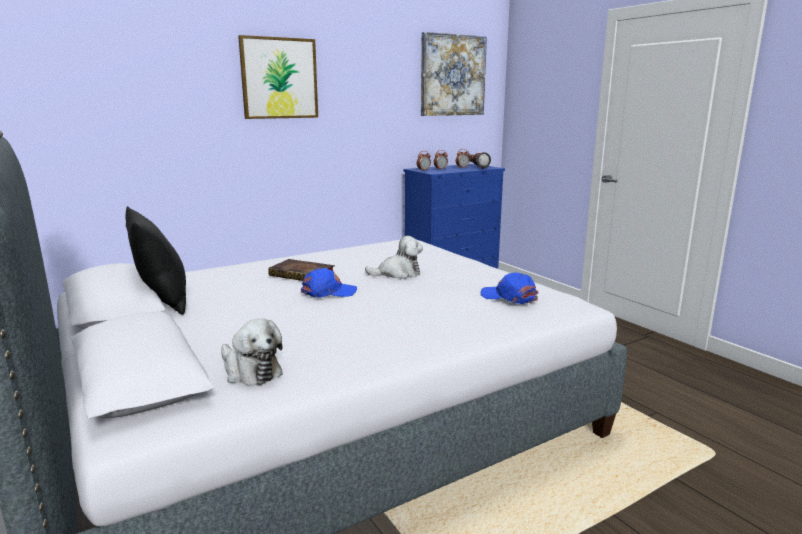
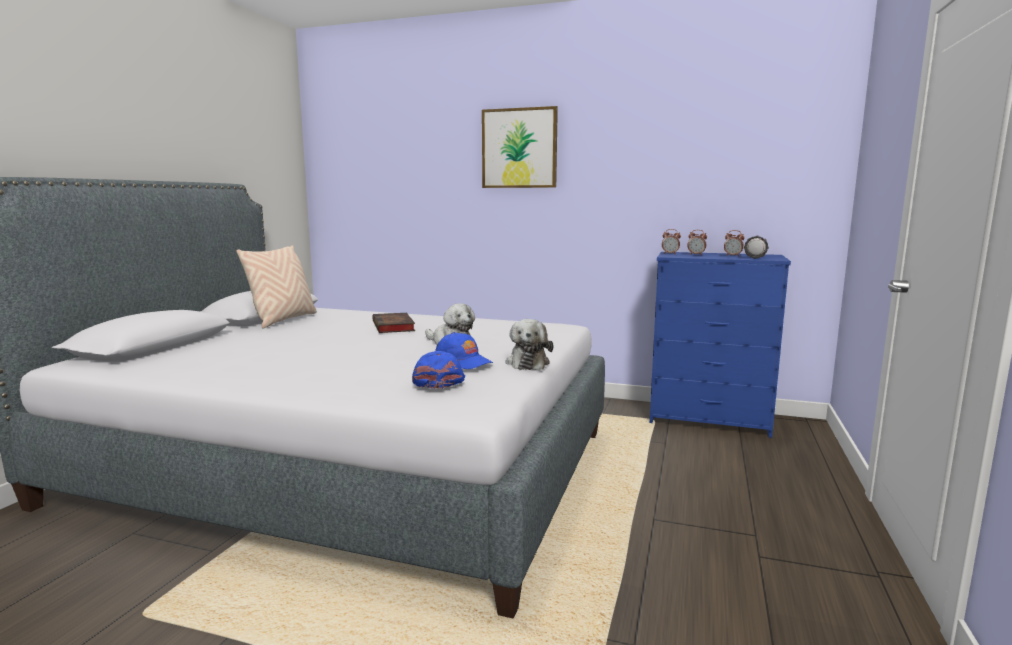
camera: 50 degrees right, 5 degrees down
black pillow [126,206,186,315] -> beige pillow [236,245,317,329]
plush toy [221,318,283,386] -> plush toy moved to [506,319,554,370]
blue cap [301,268,357,298] -> blue cap moved to [435,332,493,369]
picture [421,32,487,116] -> none

